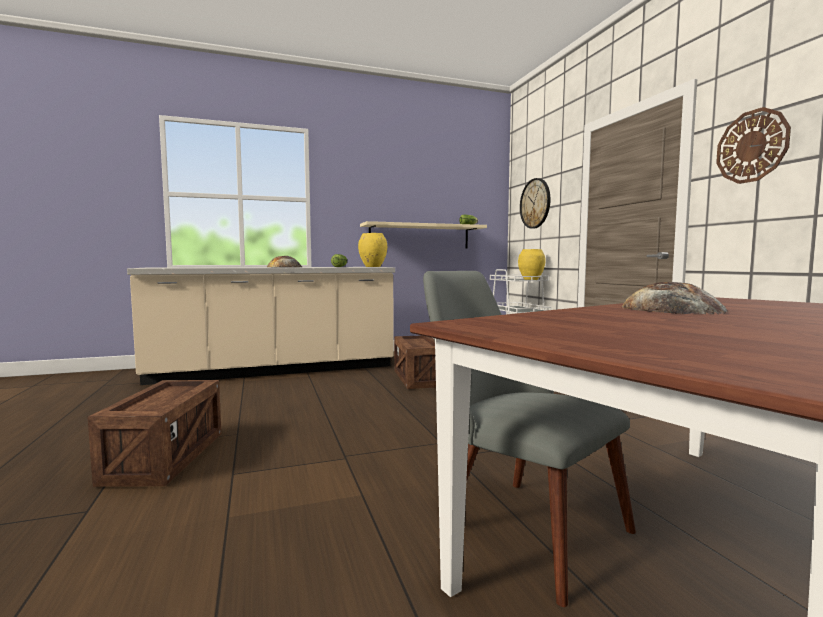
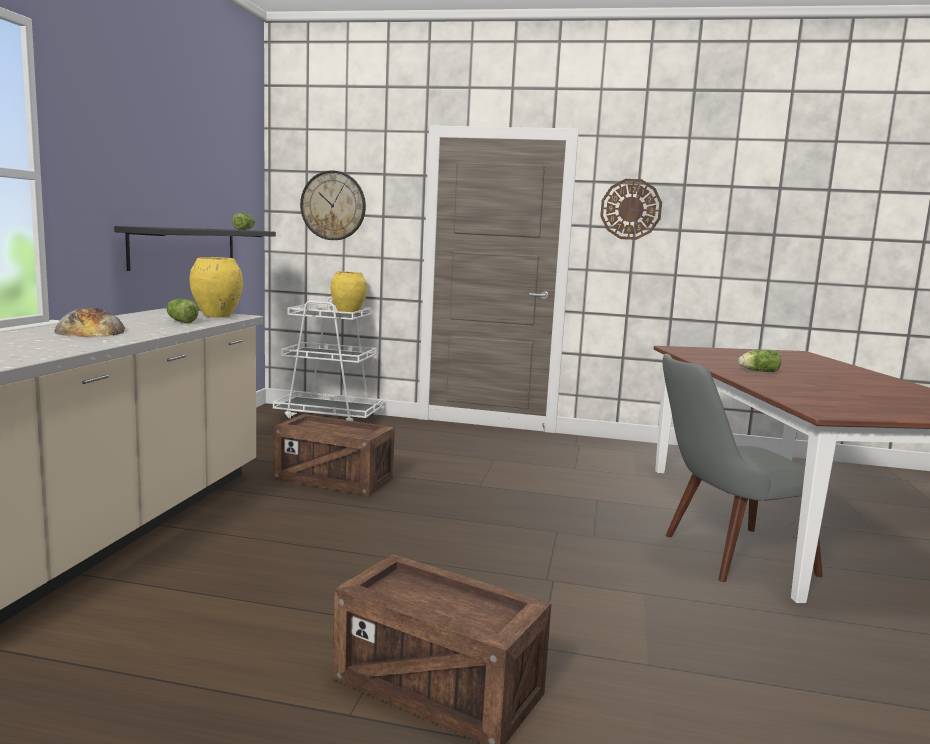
camera: 60 degrees left, 5 degrees up
beige shelf [360,221,487,249] -> black shelf [114,226,276,271]
bread [622,282,728,314] -> lettuce [738,350,781,372]

